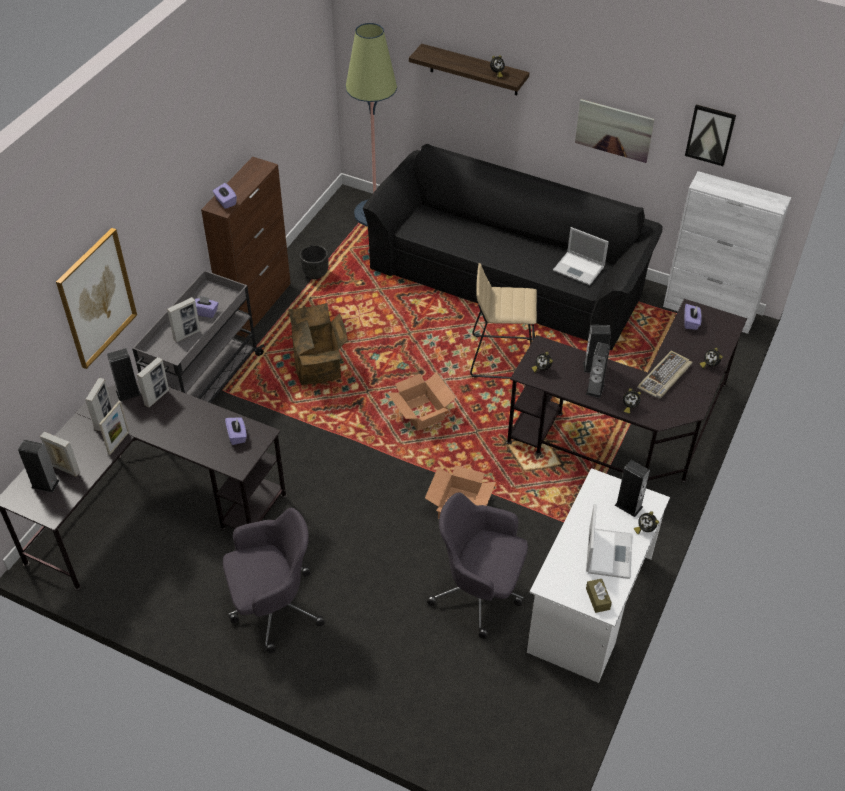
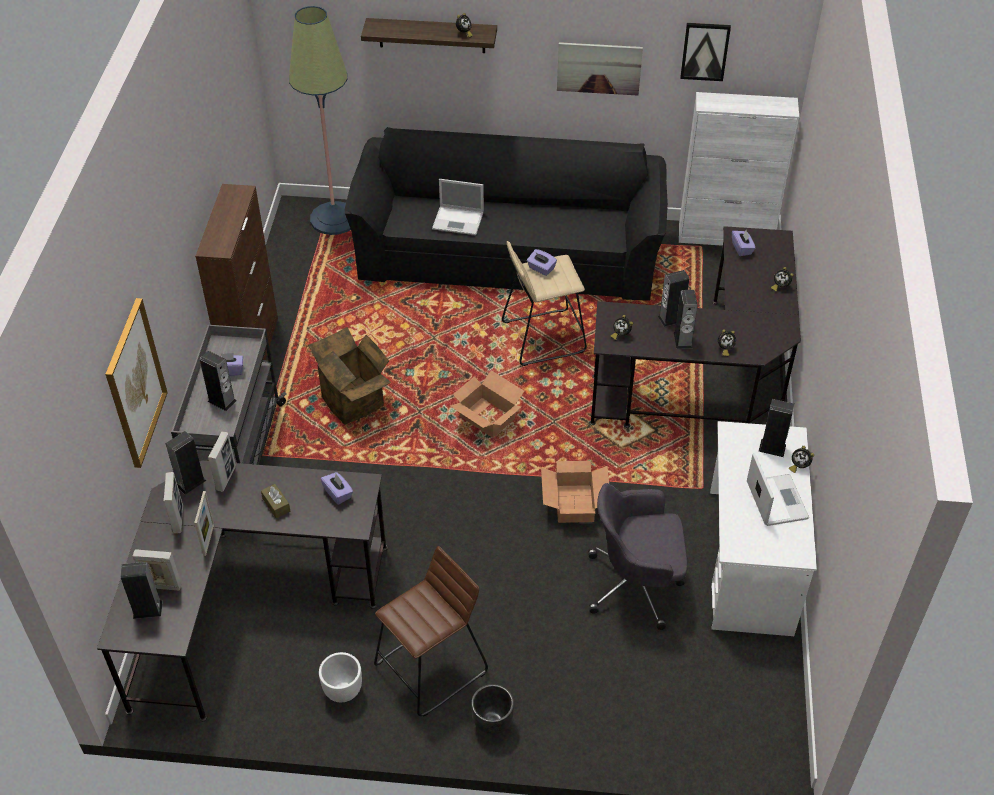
camera: 20 degrees left, 0 degrees up
picture frame [167,297,201,342] -> speaker [200,351,236,411]
purple tissue box [213,183,237,209] -> purple tissue box moved to [527,249,557,276]
grey office chair [223,508,325,653] -> brown stool [374,546,488,717]
black planter [300,245,329,279] -> black planter moved to [471,684,514,735]
laptop [553,227,609,285] -> laptop moved to [432,179,484,235]
brown tissue box [586,579,612,613] -> brown tissue box moved to [261,484,290,518]
keyboard [637,351,692,399] -> none
none -> white planter [319,652,362,702]

